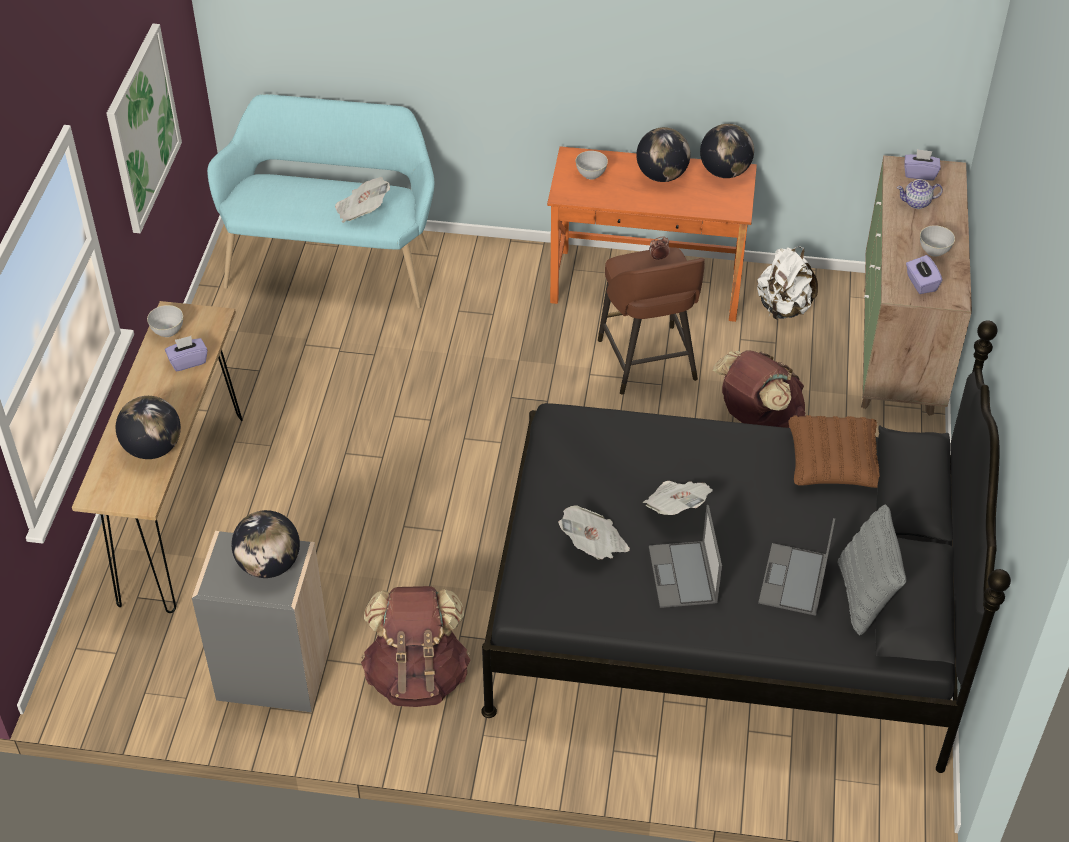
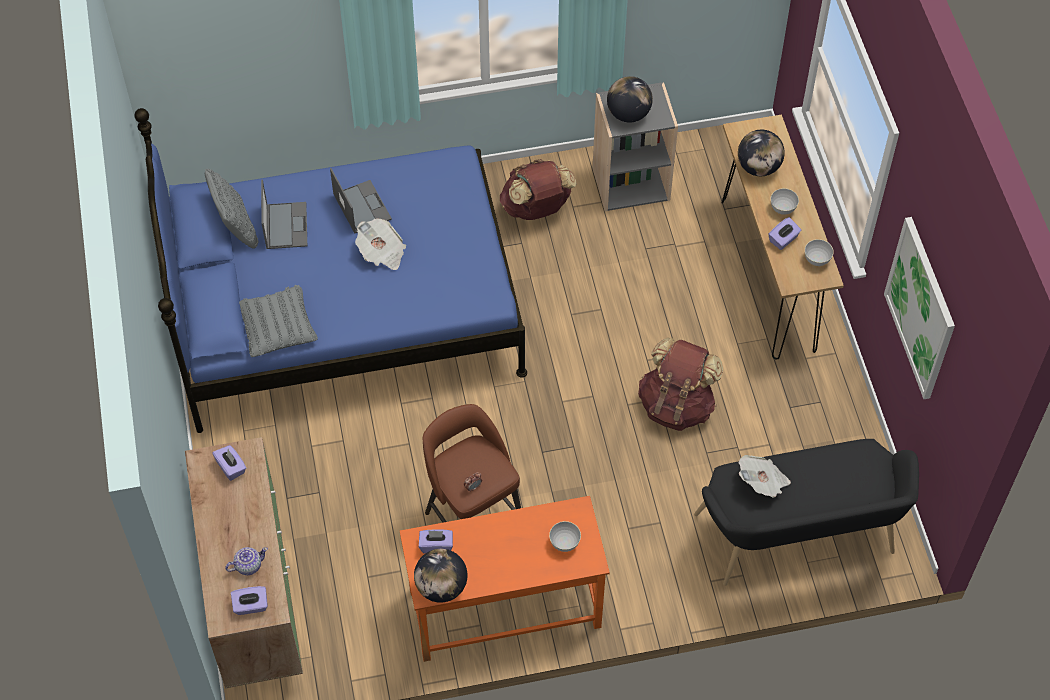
camera: 160 degrees right, 10 degrees up
turquoise bench [207,94,434,308] -> black bench [694,439,919,586]
black bed [481,320,1011,773] -> blue bed [134,108,527,433]
newspaper [558,505,630,560] -> none
globe [636,127,691,182] -> none
brown backpack [713,350,806,428] -> brown backpack moved to [638,338,723,431]
white backpack [757,246,818,320] -> none
brown pillow [788,415,880,488] -> grey pillow [239,285,318,357]
grey bowl [920,225,955,257] -> grey bowl moved to [770,188,799,215]
none -> purple tissue box [419,529,453,553]

